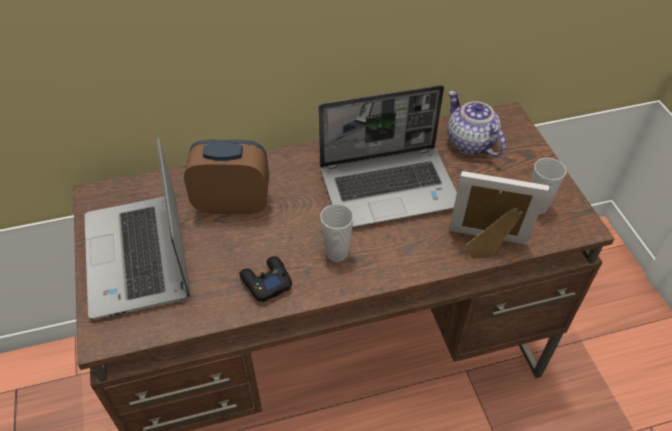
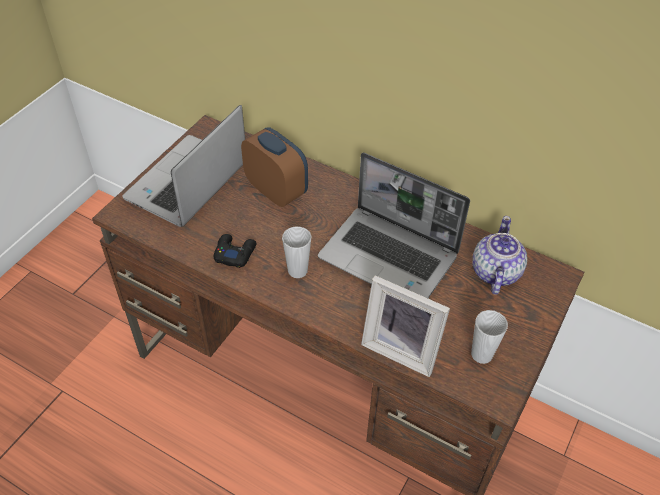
camera: 45 degrees right, 0 degrees up
picture frame [449,171,549,258] -> picture frame turned 150 degrees clockwise [361,275,450,377]

